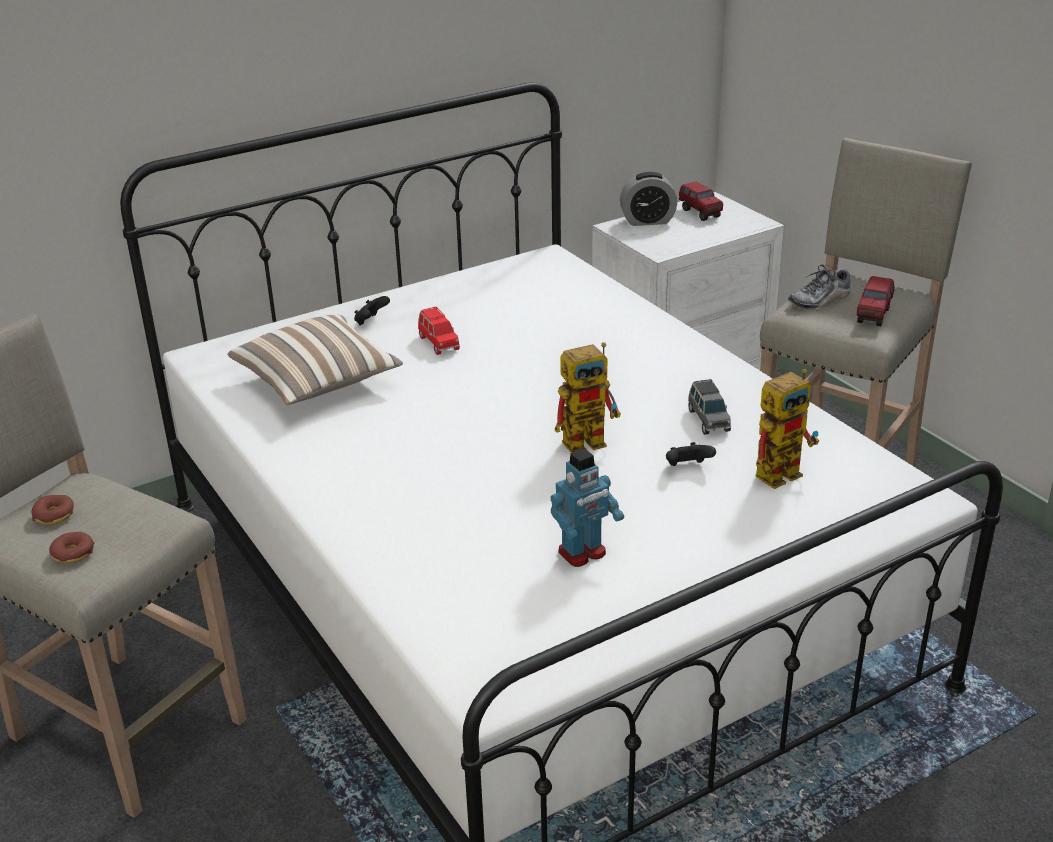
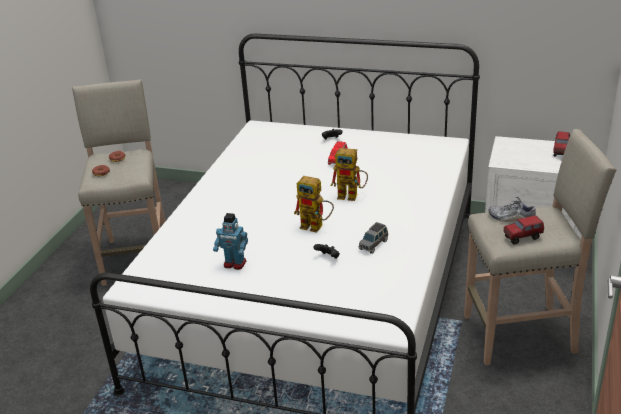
camera: 50 degrees right, 0 degrees up
pillow [228,314,403,405] -> none
alarm clock [620,172,677,226] -> none
toy robot [755,369,820,489] -> toy robot moved to [331,148,368,201]

